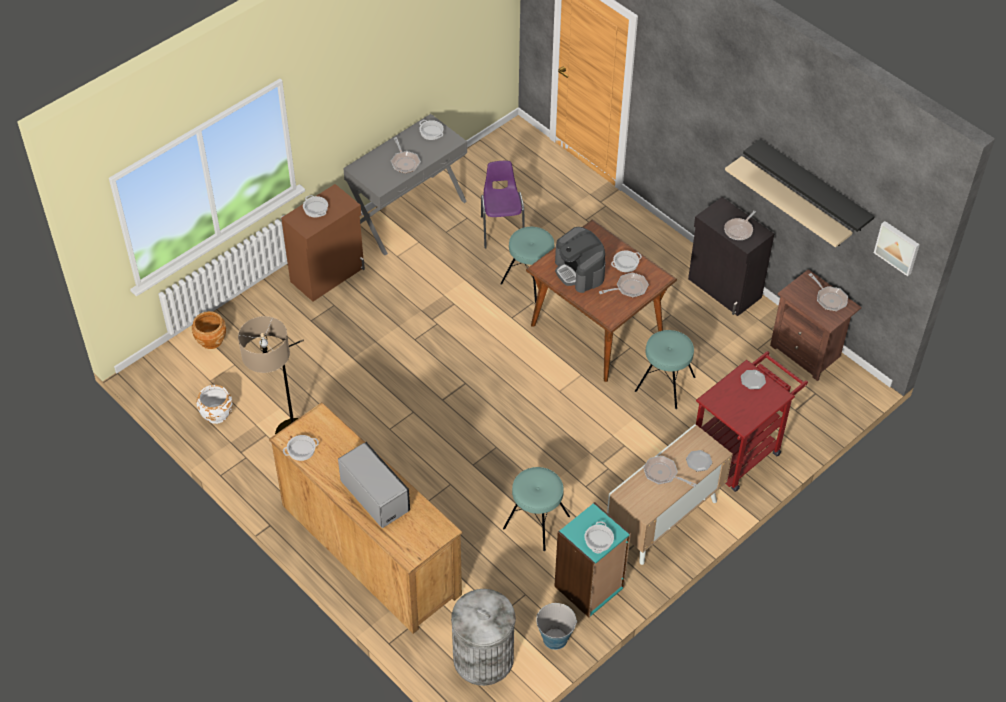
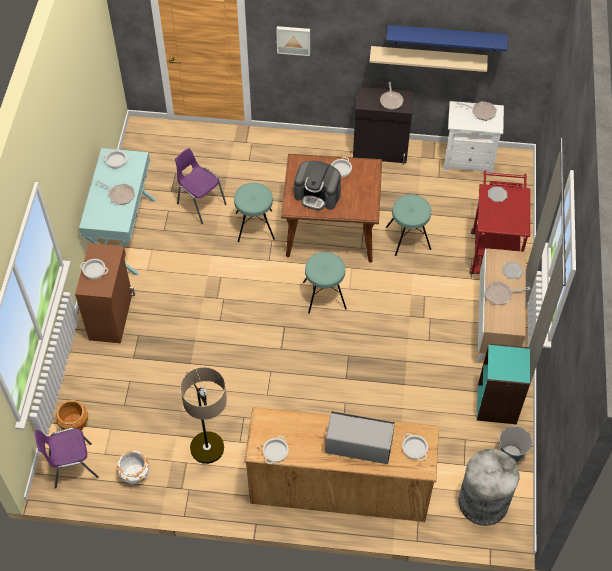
camera: 40 degrees left, 5 degrees up
grey console table [343,114,467,255] -> turquoise console table [79,148,156,275]
turquoise stool [503,467,570,551] -> turquoise stool moved to [303,252,347,314]
cooking pot [584,521,614,553] -> cooking pot moved to [402,433,428,461]
frying pan [599,272,649,298] -> none
black shelf [743,139,875,232] -> blue shelf [386,25,507,51]
brown nightstand [770,269,861,381] -> white nightstand [444,101,504,173]
picture [874,221,920,276] -> picture moved to [276,26,310,56]
none -> purple chair [34,428,99,488]

